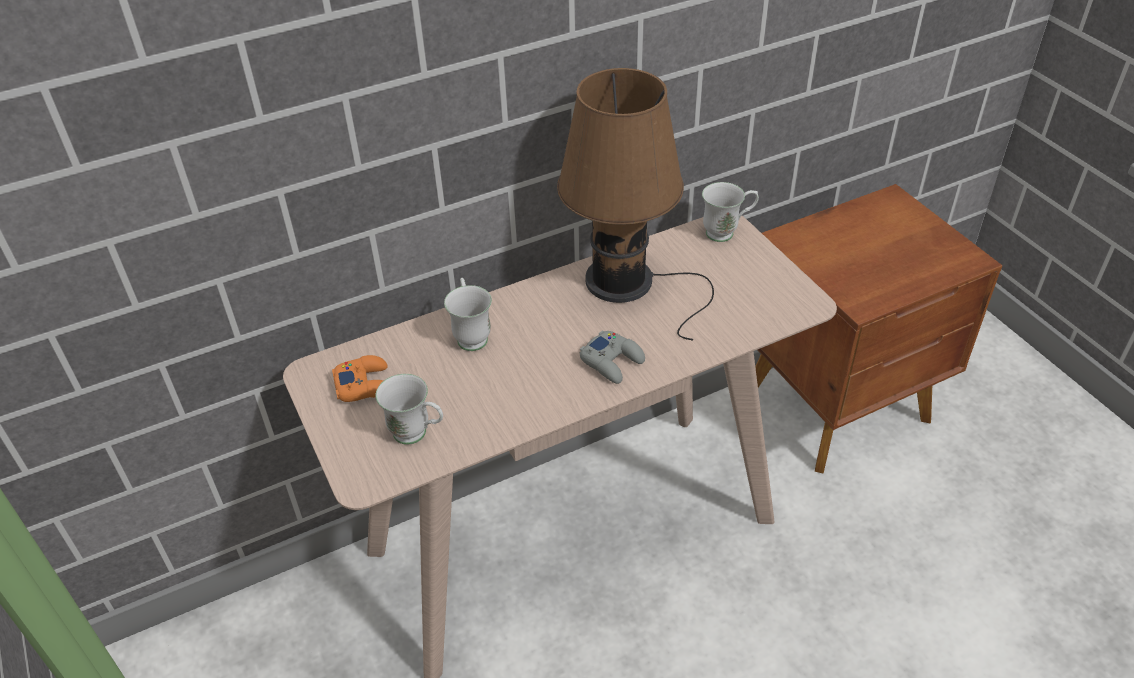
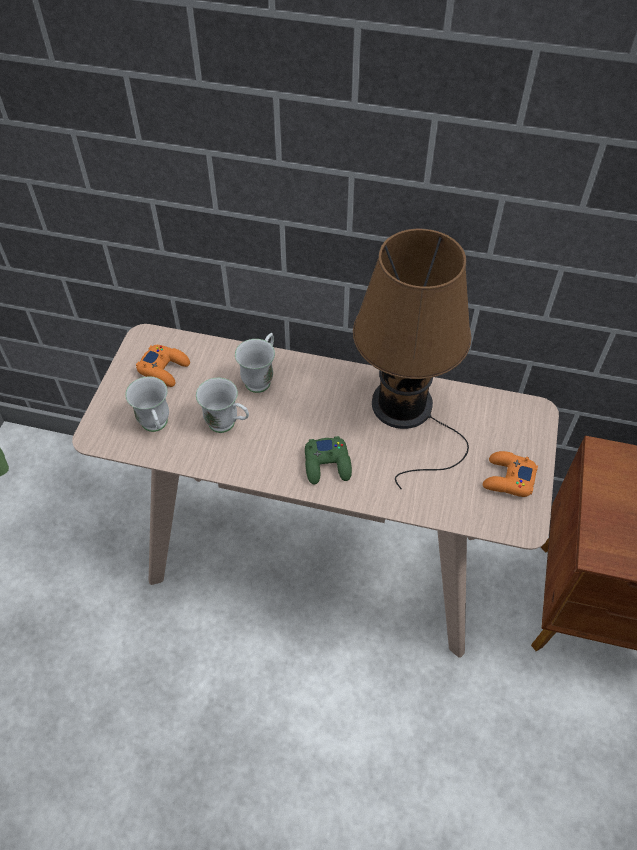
camera: 40 degrees right, 10 degrees up
grey game controller [580,330,645,384] -> green game controller [305,436,352,485]
white mug [702,182,759,242] -> white mug moved to [196,378,249,433]
none -> orange game controller [483,451,538,497]

